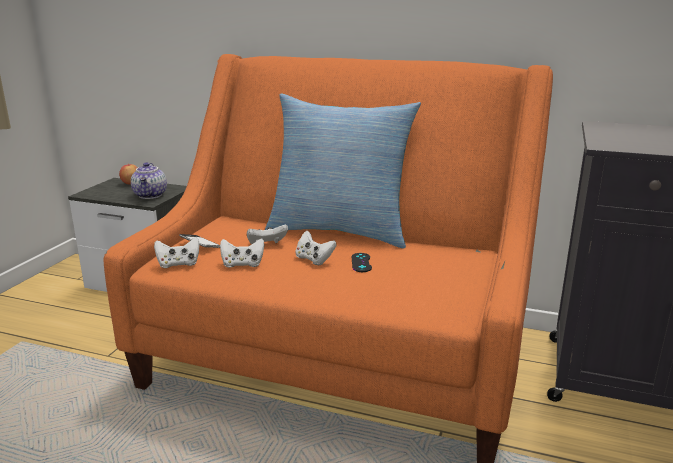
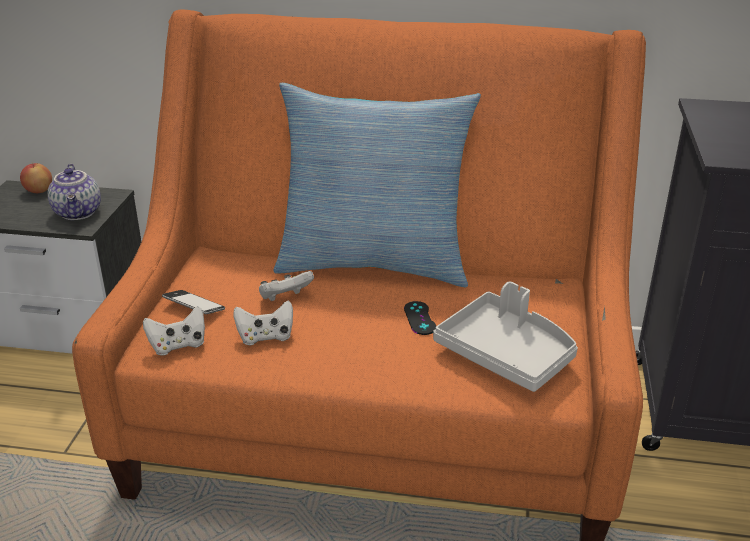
camera: 10 degrees left, 10 degrees up
white game controller [295,230,337,265] -> none
none -> grey tray [433,281,578,392]

